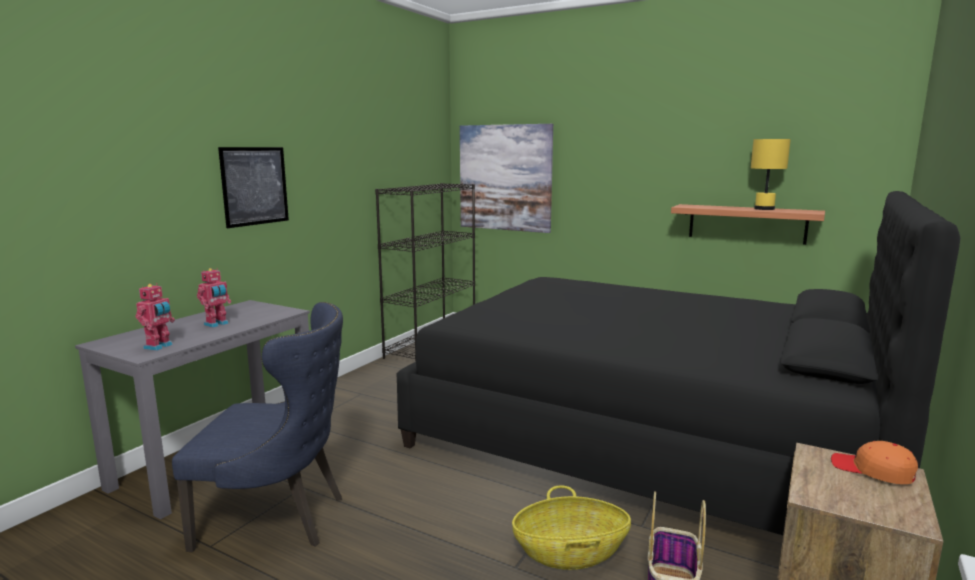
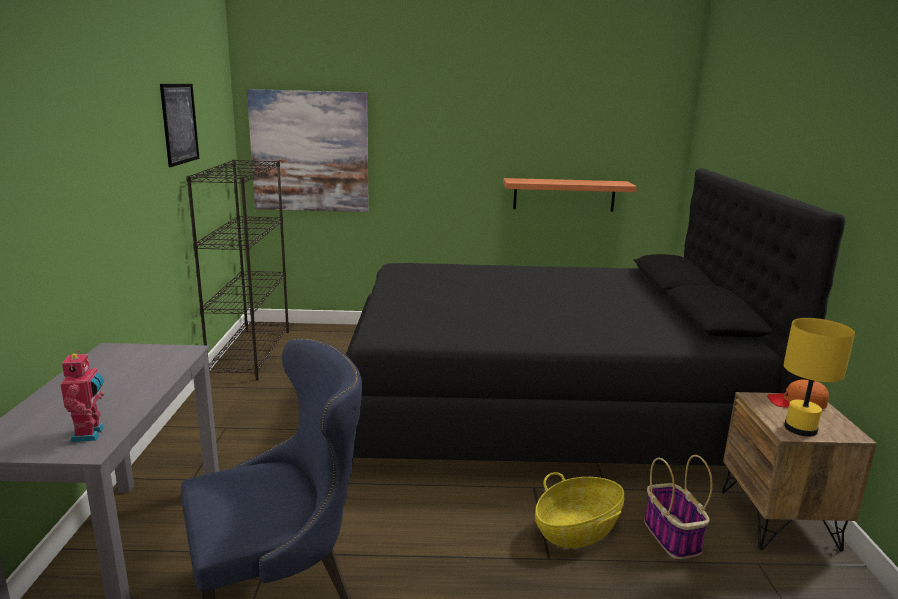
camera: 30 degrees left, 5 degrees up
toy robot [197,268,231,328] -> none
picture [218,147,289,228] -> picture moved to [160,84,199,167]
yellow table lamp [751,139,790,210] -> yellow table lamp moved to [784,318,855,436]

